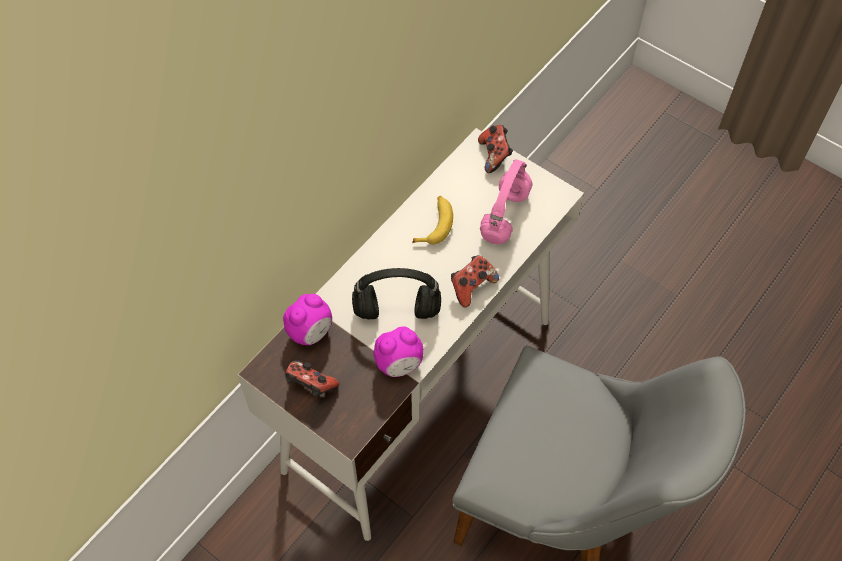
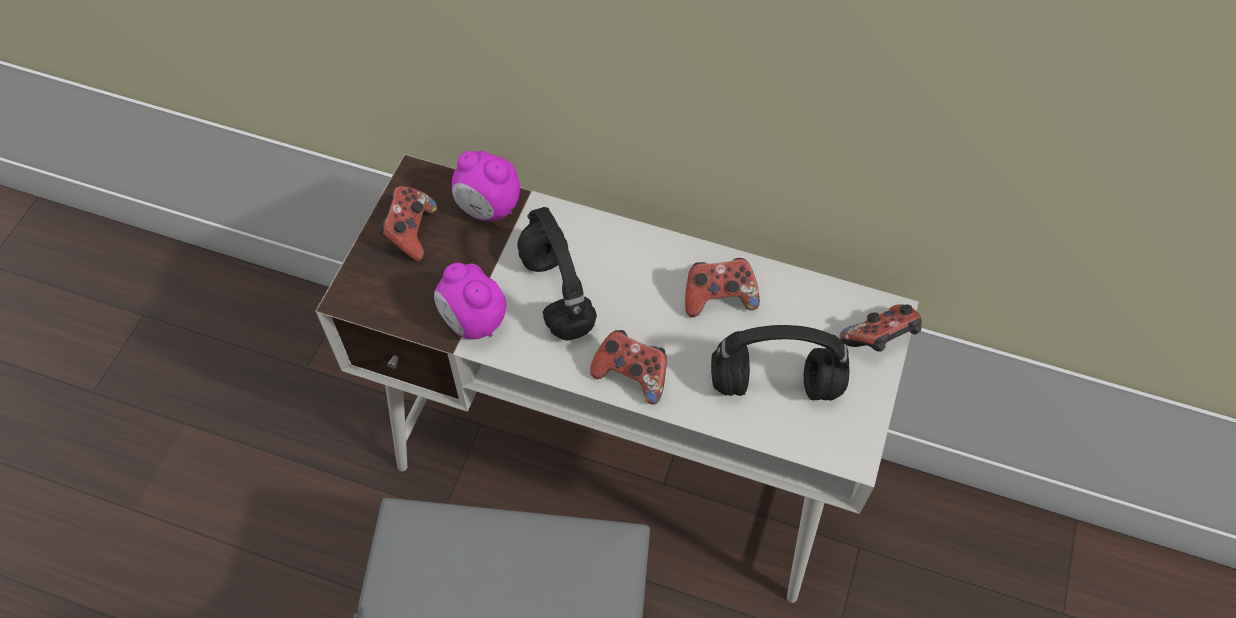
camera: 70 degrees right, 0 degrees up
banana [412,196,453,245] -> game controller [685,258,760,317]
pink headphones [480,159,533,245] -> black headphones [711,325,850,401]

